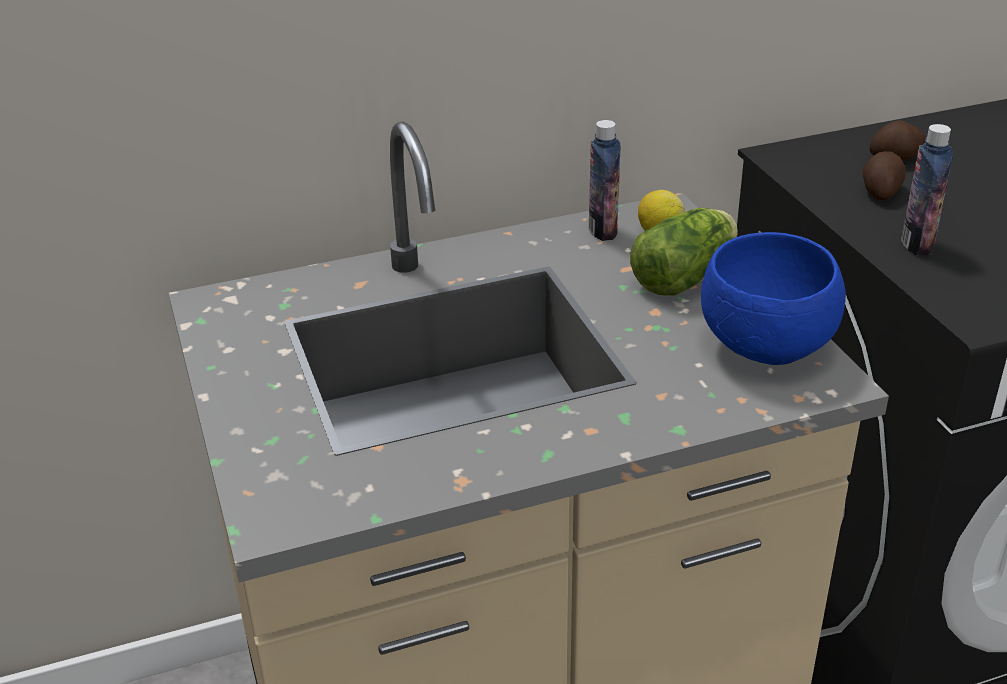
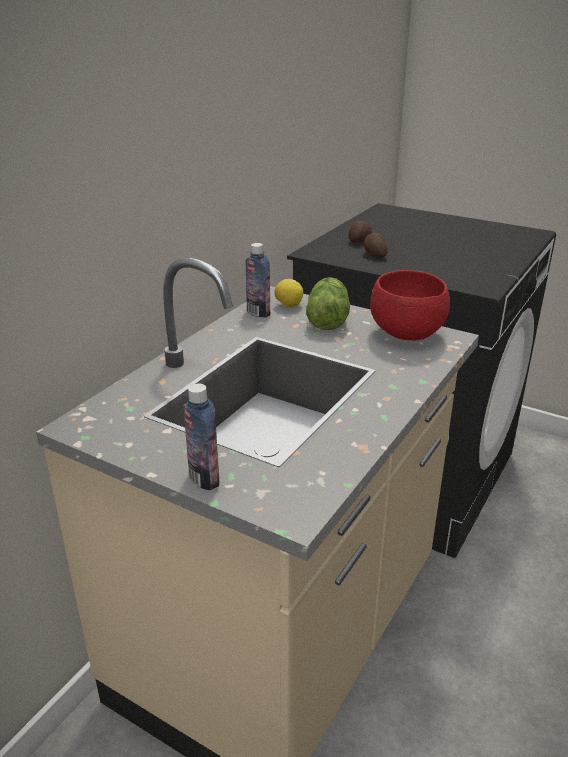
camera: 40 degrees left, 5 degrees down
blue bowl [701,232,846,365] -> red bowl [370,270,450,340]
bottle [901,124,953,256] -> bottle moved to [183,384,220,490]

